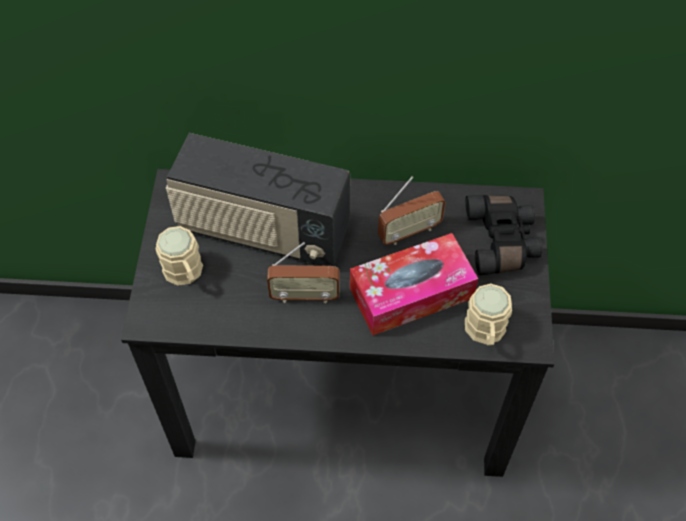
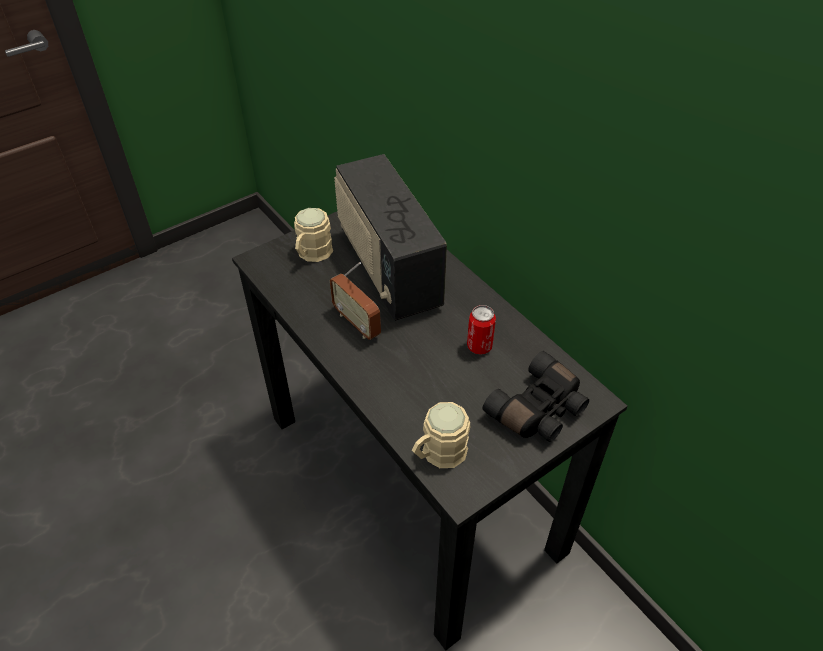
camera: 50 degrees right, 10 degrees down
tissue box [350,233,478,336] -> none
radio [378,176,446,245] -> can [467,305,496,355]

